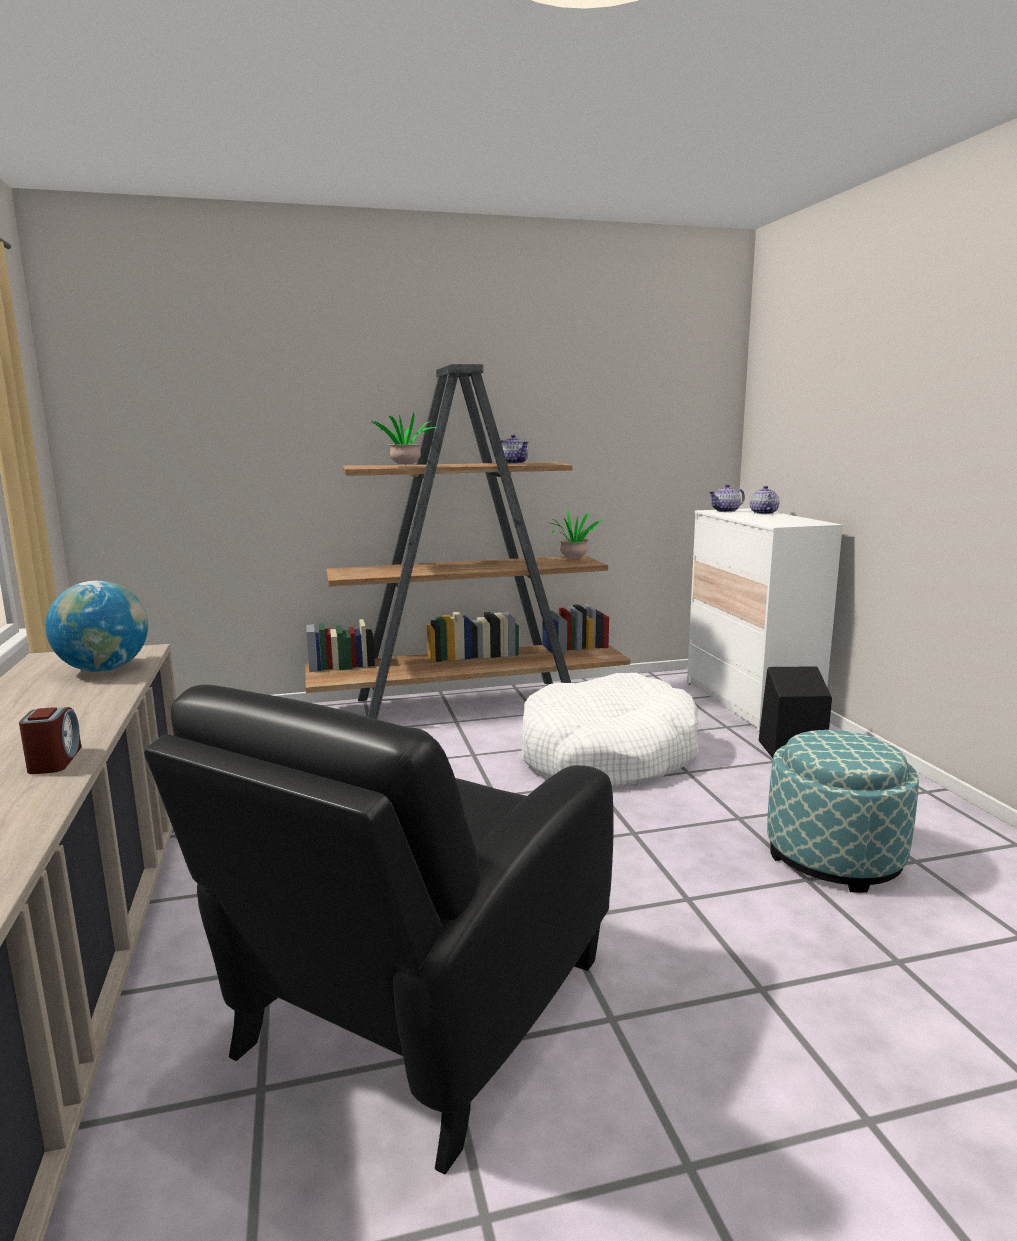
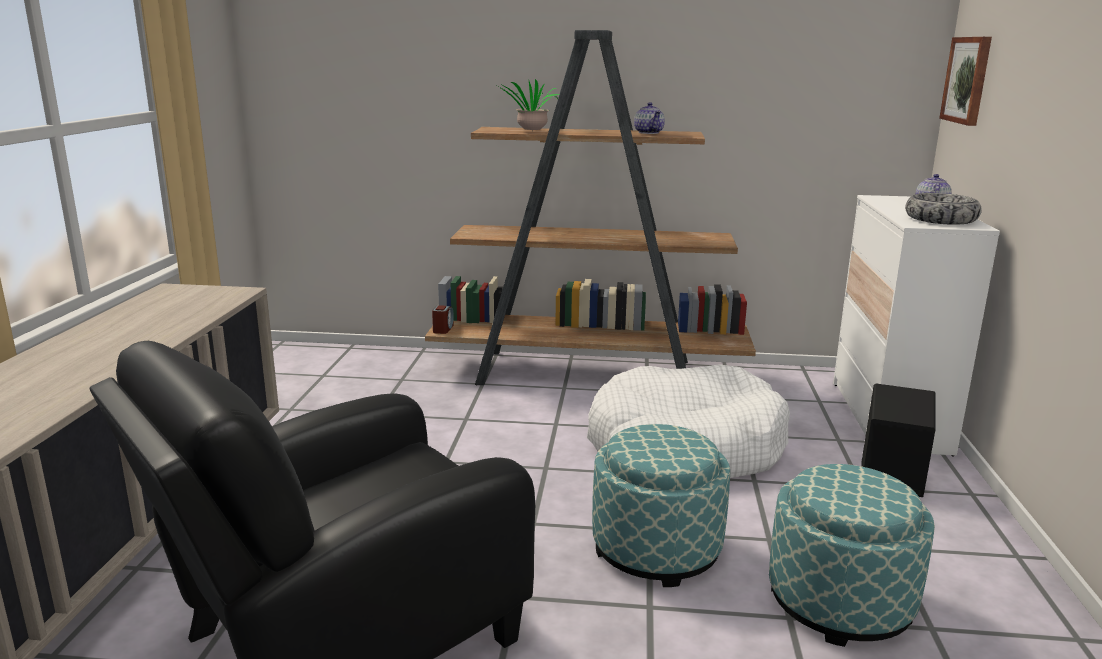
camera: 20 degrees right, 5 degrees up
alarm clock [19,707,82,774] -> alarm clock moved to [432,305,454,334]
globe [45,581,148,672] -> none
potted plant [551,510,604,558] -> none
teapot [709,484,745,512] -> none
none -> ottoman [592,424,730,587]
none -> bowl [905,193,982,225]
none -> picture [939,37,992,126]

